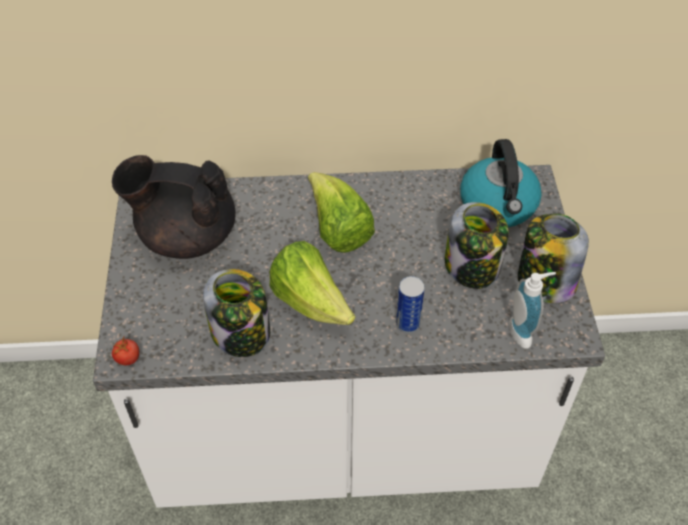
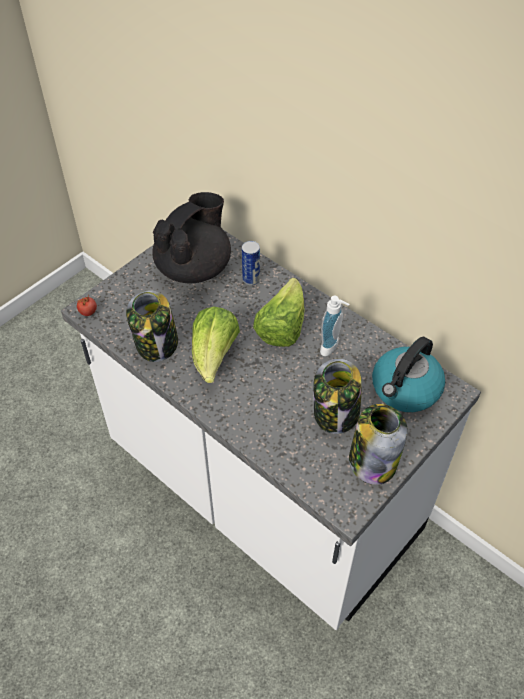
camera: 45 degrees right, 0 degrees up
black teapot [112,155,236,259] -> black teapot turned 75 degrees clockwise [152,192,231,283]
can [396,276,425,333] -> can moved to [242,241,260,285]
soap dispenser [509,272,556,349] -> soap dispenser moved to [320,296,349,356]

